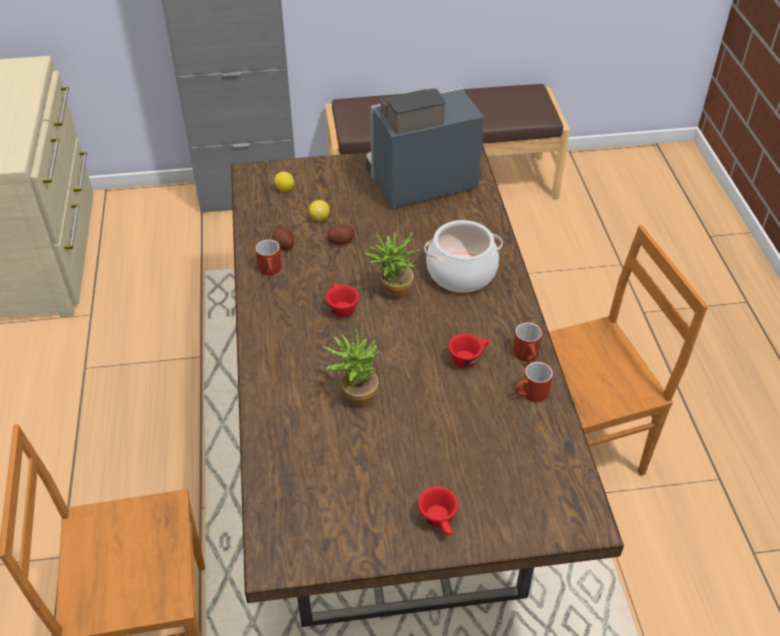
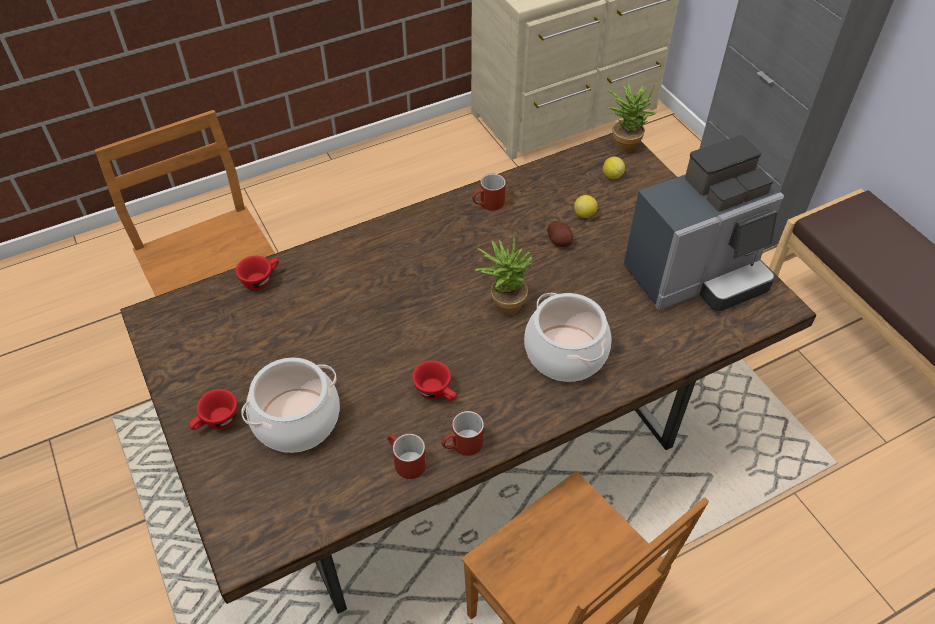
camera: 70 degrees right, 5 degrees up
potato [273,227,294,250] -> none
potted plant [322,326,380,407] -> potted plant moved to [607,81,656,153]
red cup [326,283,359,318] -> red cup moved to [236,256,279,291]
coffee machine [366,87,484,208] -> coffee machine turned 105 degrees clockwise [624,135,784,311]
none -> cooking pot [241,357,340,453]

